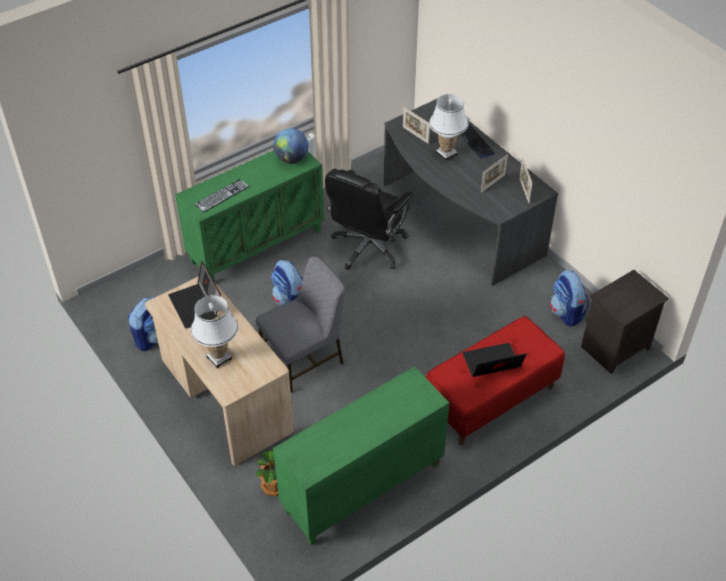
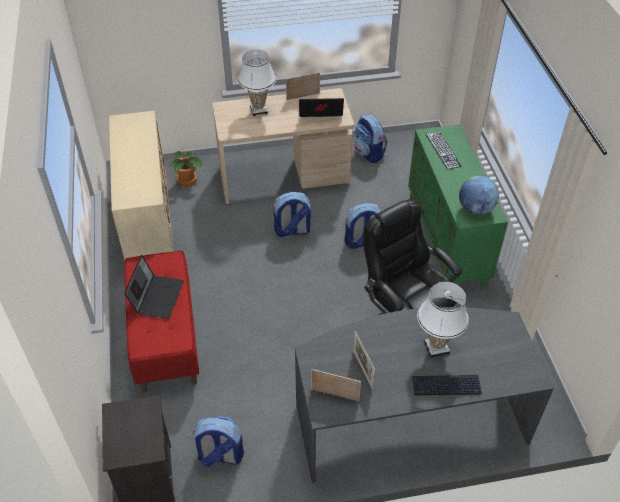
camera: 115 degrees right, 0 degrees up
grey chair [256,257,345,393] -> backpack [273,192,311,237]
green cabinet [273,366,449,546] -> beige cabinet [109,111,173,260]
picture frame [403,107,430,144] -> picture frame moved to [286,72,320,100]

